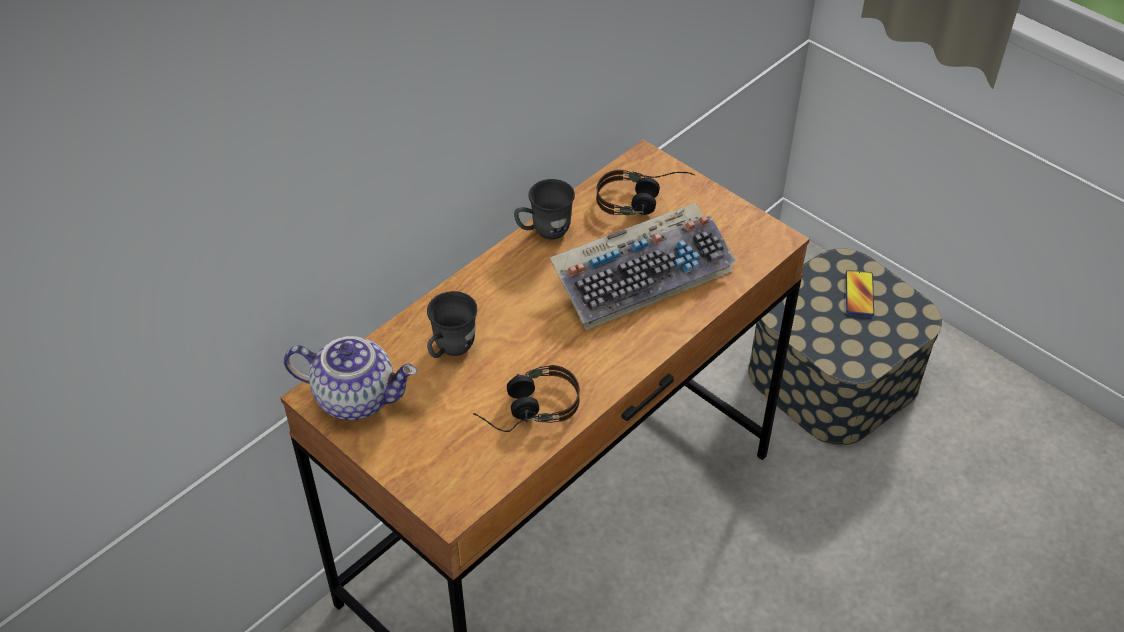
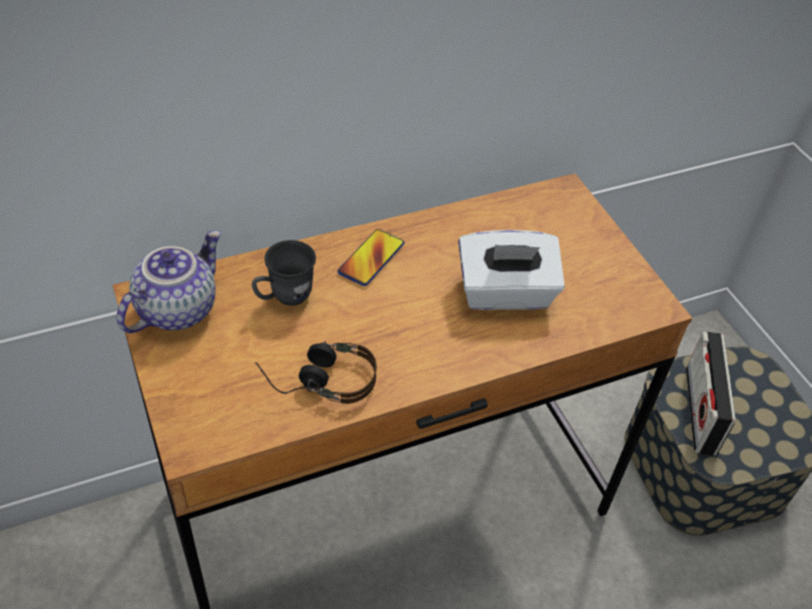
camera: 20 degrees right, 0 degrees up
teapot [284,336,417,420] -> teapot turned 90 degrees counterclockwise [116,230,221,333]
grey mug [514,179,575,239] -> none
keyboard [550,203,736,330] -> white tissue box [458,230,565,310]
headphones [596,170,695,215] -> none
phone [846,270,874,316] -> phone moved to [337,229,405,286]
none -> radio [686,332,736,455]

